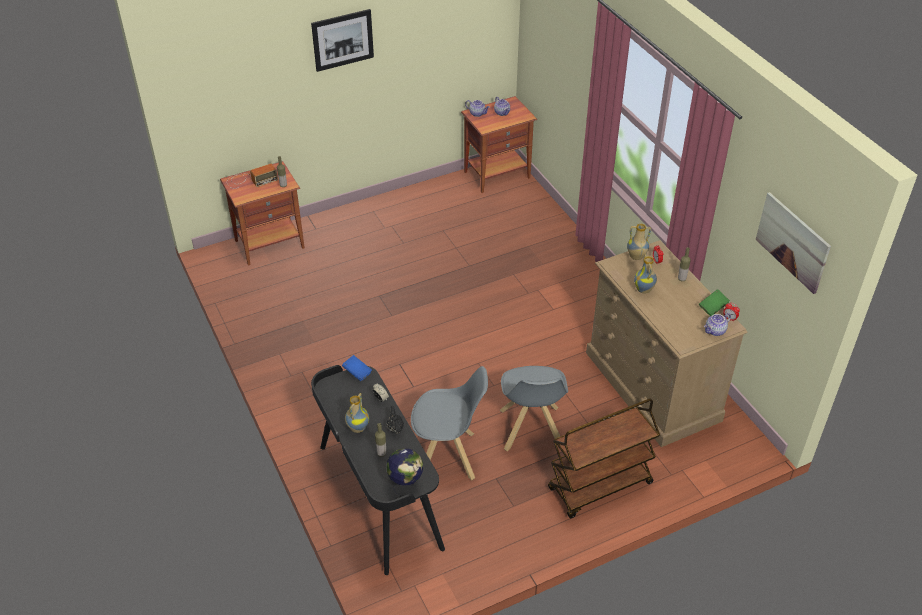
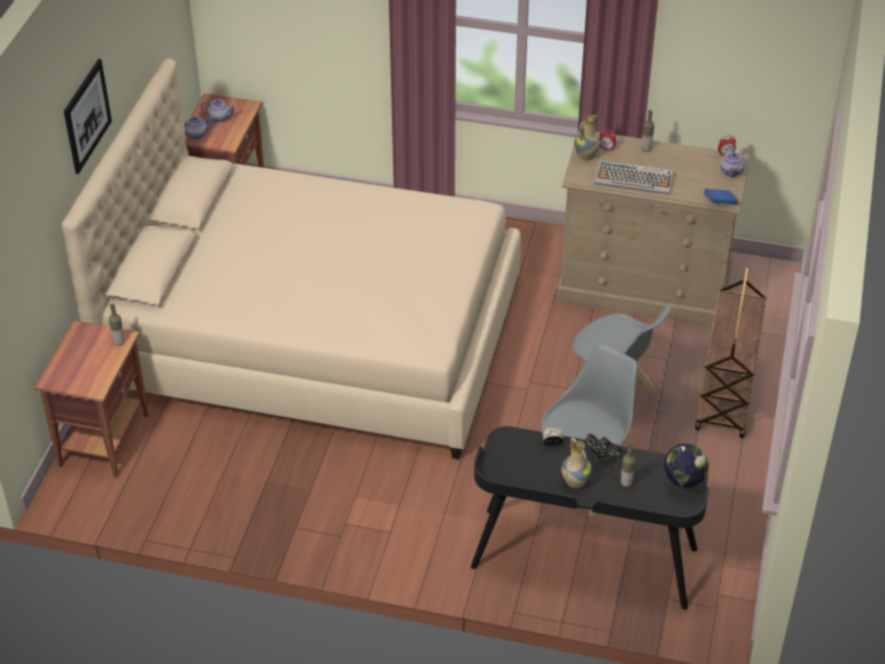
camera: 50 degrees left, 0 degrees up
radio [227,164,278,188] -> none
blue book [342,355,372,381] -> blue book moved to [703,189,738,205]
vase [634,254,657,294] -> keyboard [594,160,674,195]
green book [699,289,730,316] -> none
picture [756,192,831,294] -> none
none -> beige bed [61,59,521,459]

